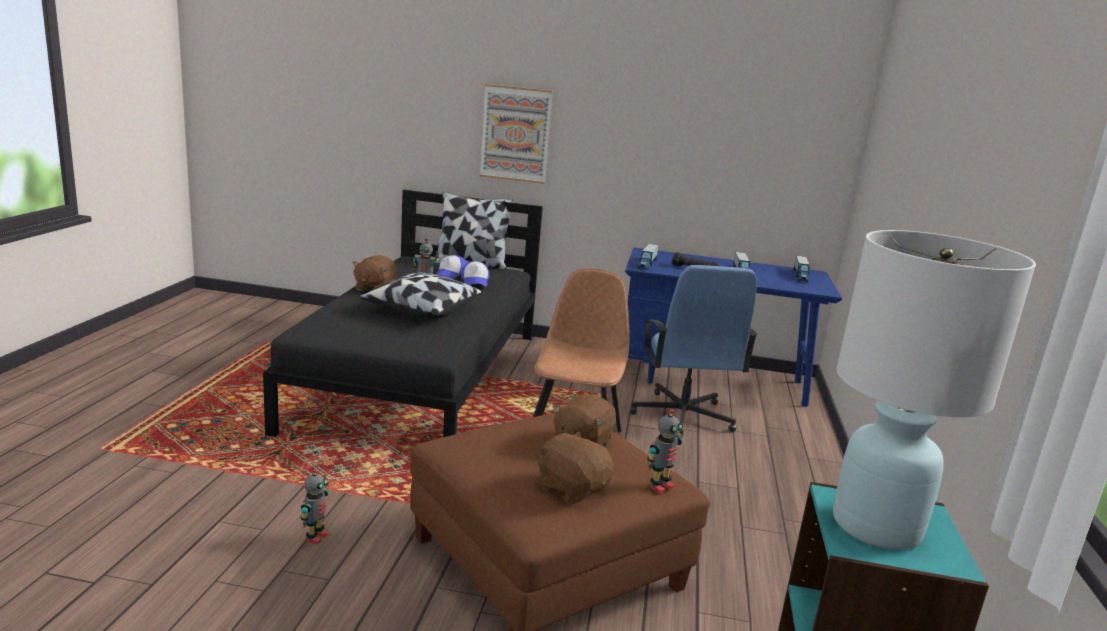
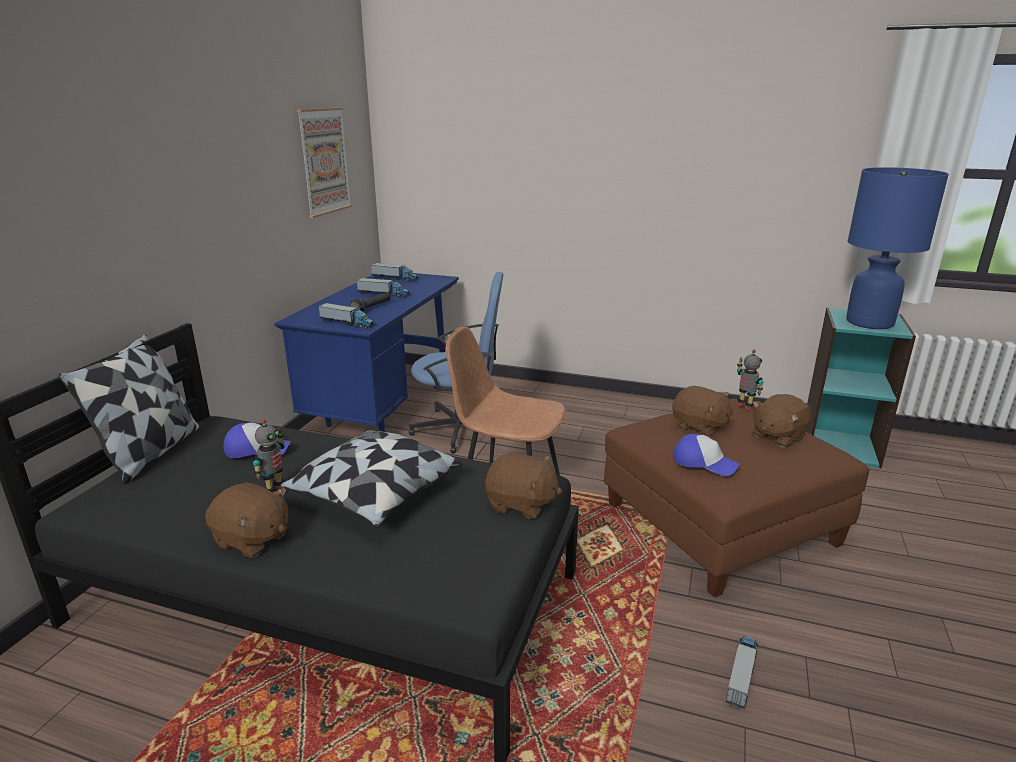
camera: 80 degrees left, 5 degrees up
toy robot [301,468,328,545] -> toy truck [726,636,758,710]
cap [435,255,467,279] -> cap moved to [673,434,740,476]
picture [480,84,553,184] -> picture moved to [297,108,352,218]
white table lamp [833,230,1036,550] -> blue table lamp [846,167,949,329]
none -> brown plush toy [485,452,562,519]

